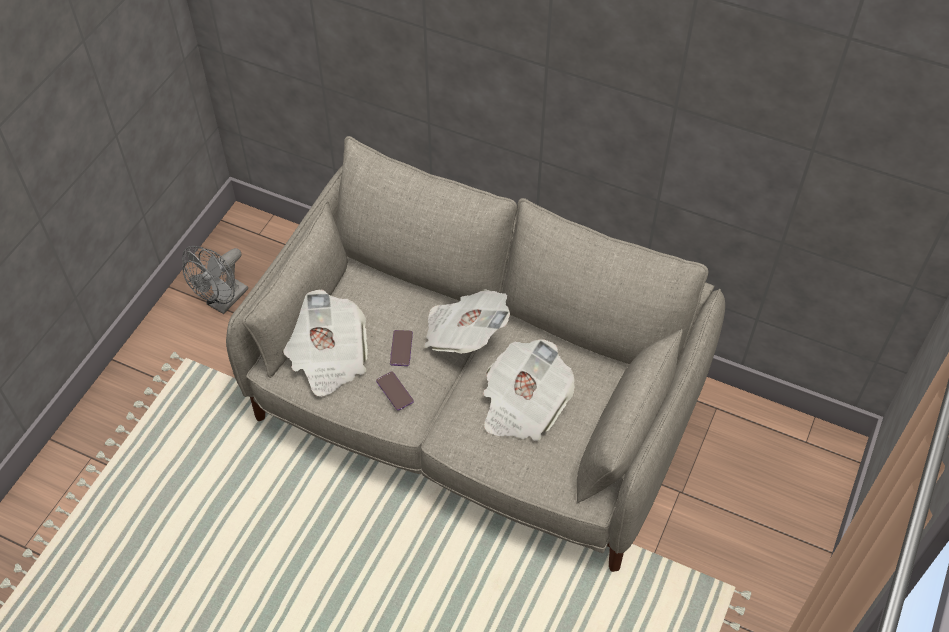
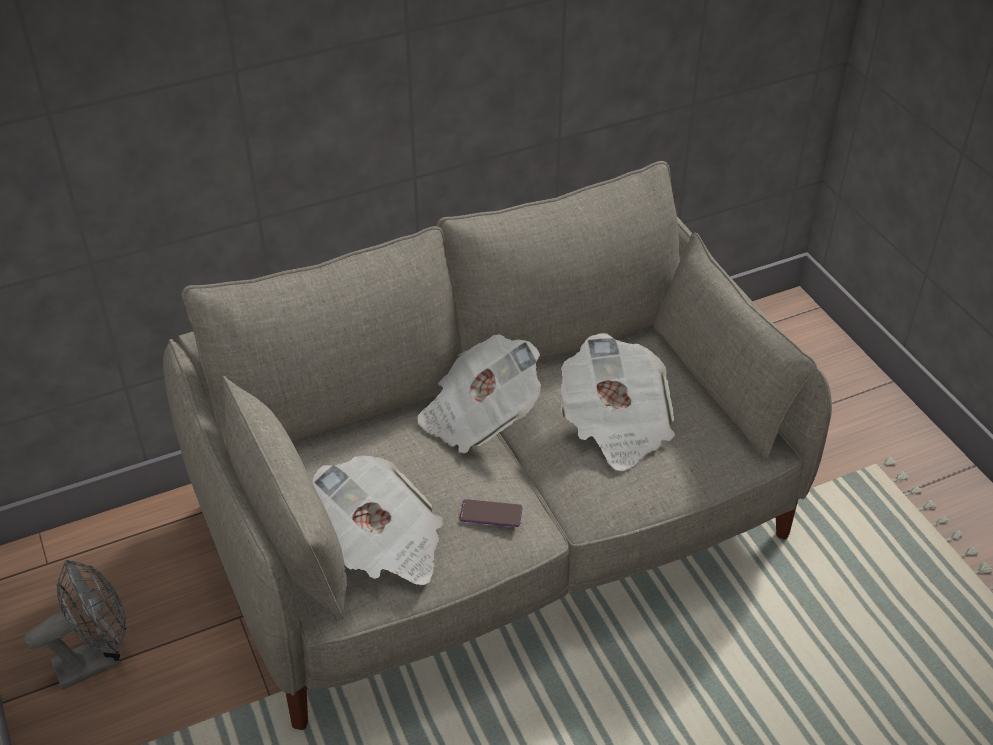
camera: 50 degrees left, 10 degrees down
grey fan [182,246,248,314] -> grey fan turned 105 degrees counterclockwise [24,560,127,690]
phone [390,330,413,366] -> none

